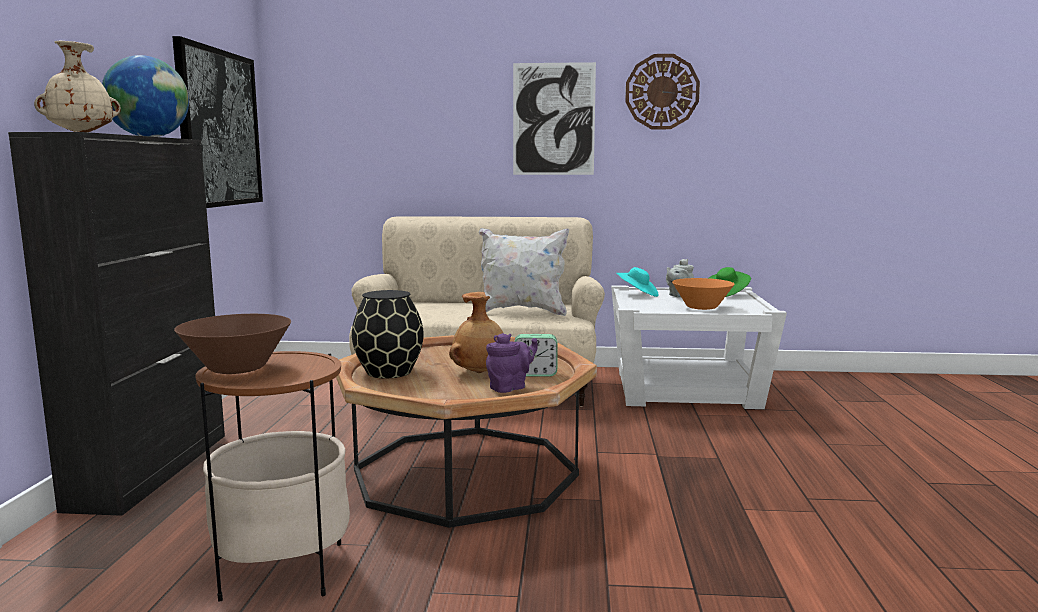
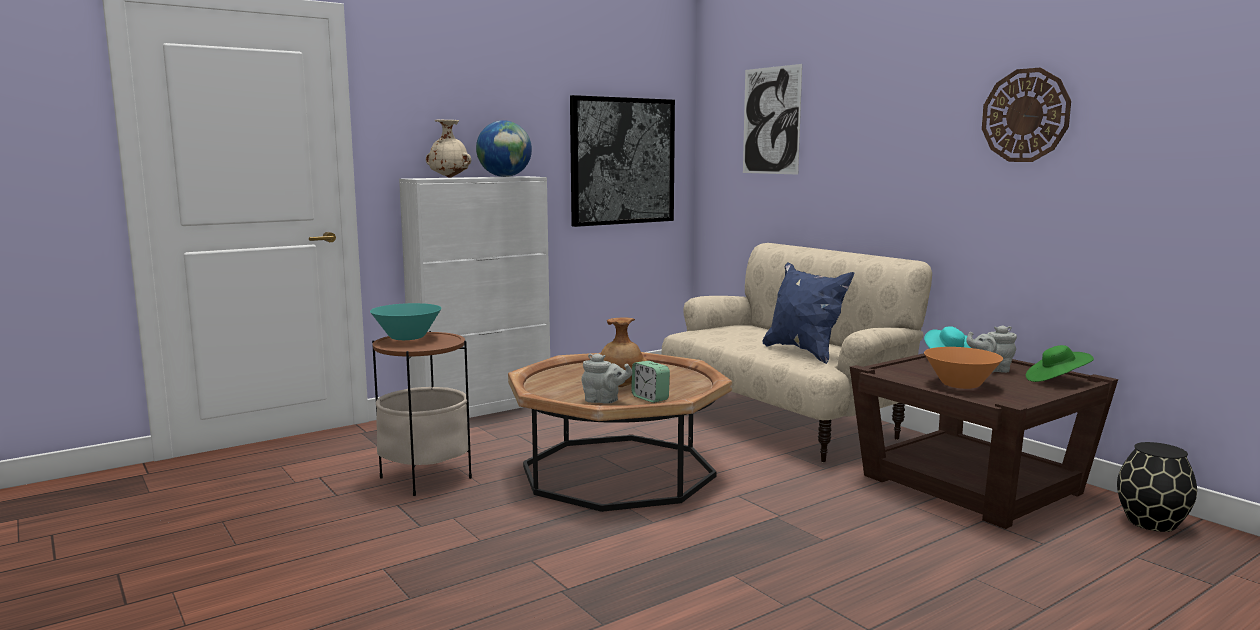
camera: 50 degrees right, 0 degrees up
black cabinet [8,132,225,516] -> white cabinet [399,176,550,418]
brown bowl [174,314,291,374] -> turquoise bowl [370,303,442,340]
black vase [352,290,424,379] -> black vase moved to [1117,442,1197,532]
white pillow [479,228,569,316] -> blue pillow [762,262,854,364]
purple teapot [486,333,538,393] -> grey teapot [581,353,632,404]
picture [513,62,596,175] -> picture moved to [743,64,802,175]
white side table [611,285,787,409] -> brown side table [850,353,1118,529]

